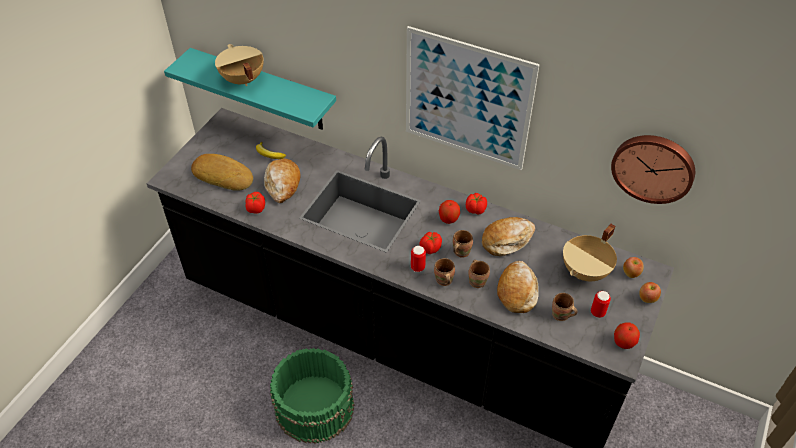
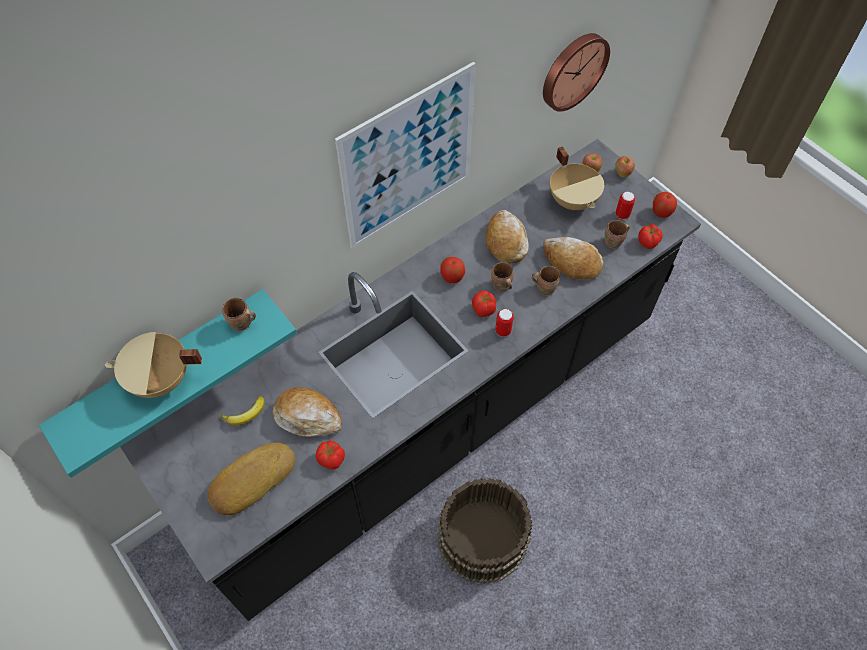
camera: 65 degrees left, 10 degrees up
green bucket [270,348,355,444] -> brown bucket [438,478,533,584]
brown mug [434,258,455,286] -> brown mug moved to [222,298,256,331]
tomato [466,193,487,214] -> tomato moved to [638,224,663,249]

